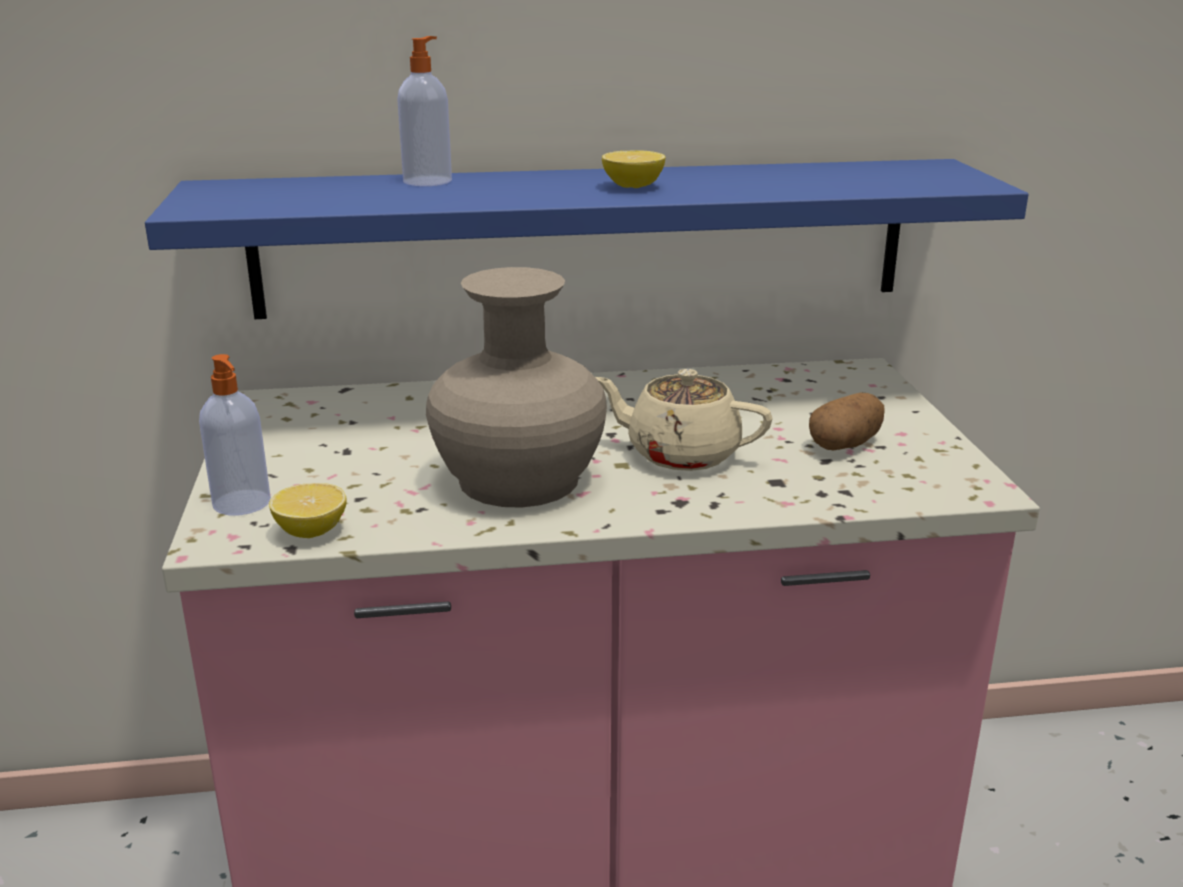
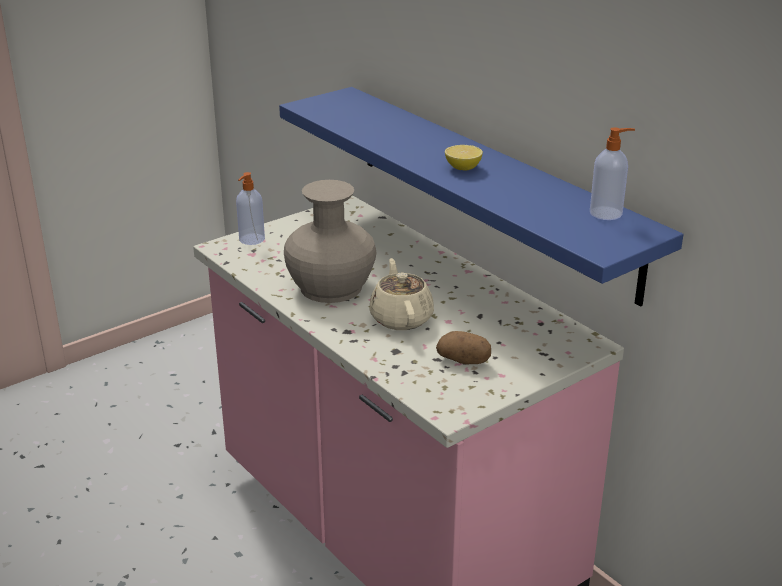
camera: 60 degrees right, 5 degrees up
lemon [269,483,347,538] -> none
soap dispenser [397,36,452,186] -> soap dispenser moved to [590,127,635,220]

